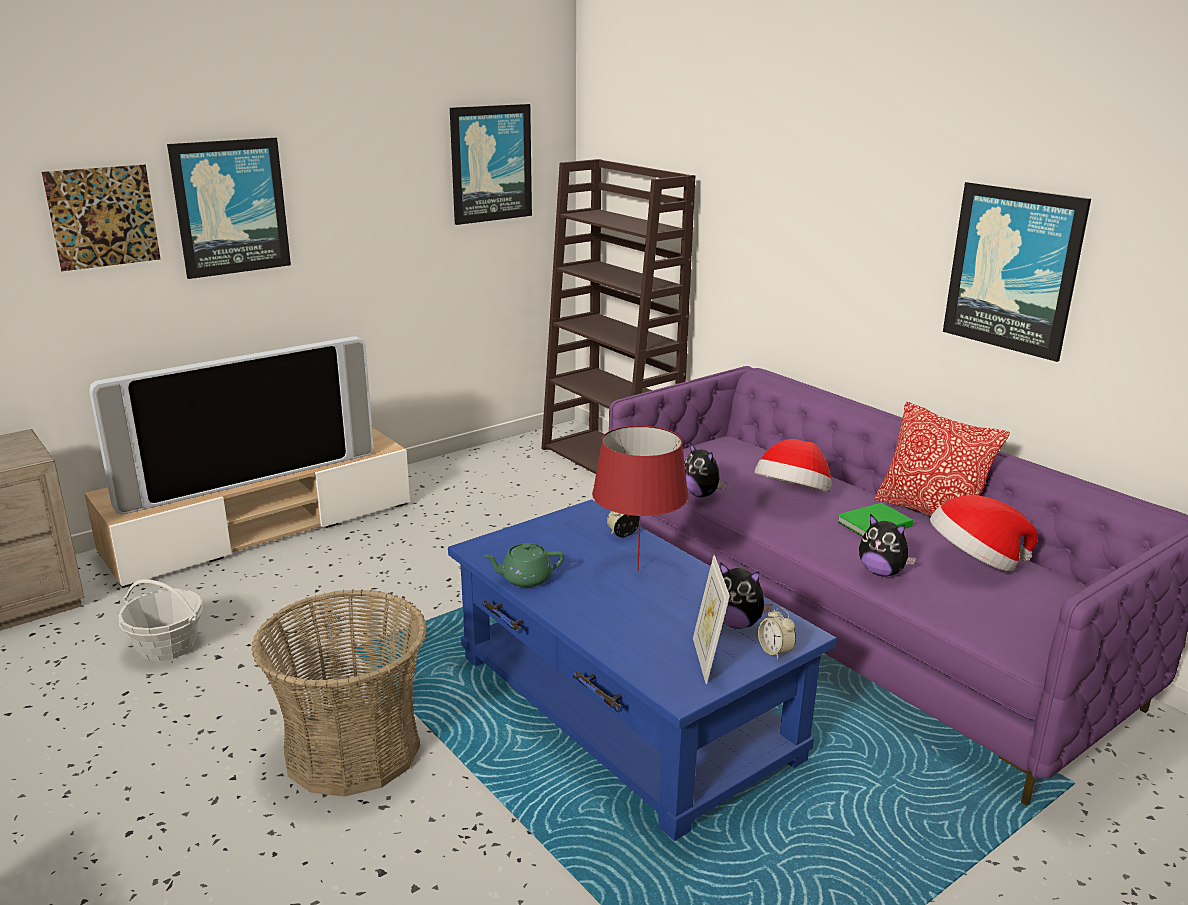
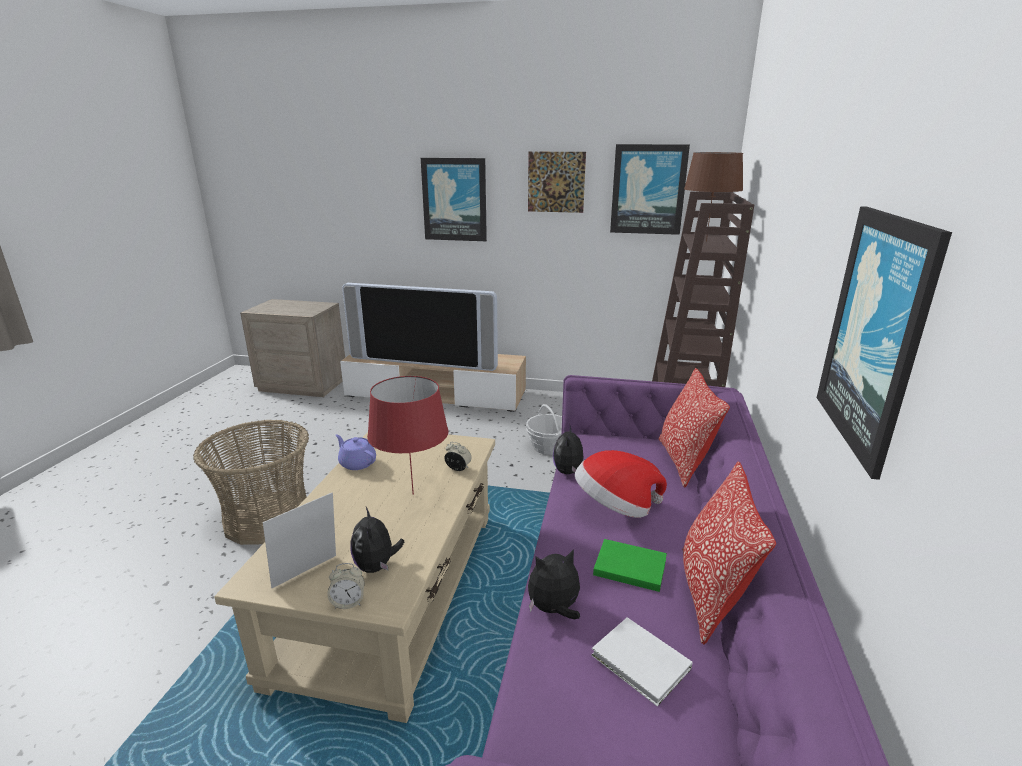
camera: 50 degrees right, 0 degrees up
picture [42,165,161,271] -> picture moved to [528,152,586,213]
basket [118,579,203,661] -> basket moved to [526,404,562,455]
blue coffee table [448,499,837,841] -> beige coffee table [214,432,495,723]
green teapot [484,543,564,588] -> purple teapot [336,434,376,470]
alarm clock [758,607,796,659] -> alarm clock turned 120 degrees counterclockwise [327,563,364,609]
plush toy [859,514,916,577] -> plush toy turned 75 degrees clockwise [528,549,580,619]
hat [930,495,1038,571] -> white book [591,617,693,706]
none -> pillow [659,368,730,487]
none -> brown table lamp [684,152,743,242]

